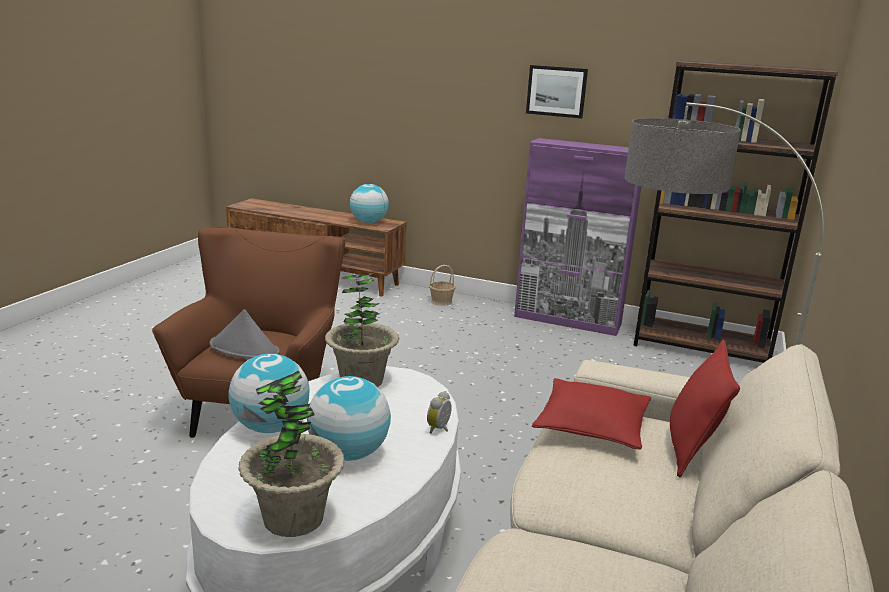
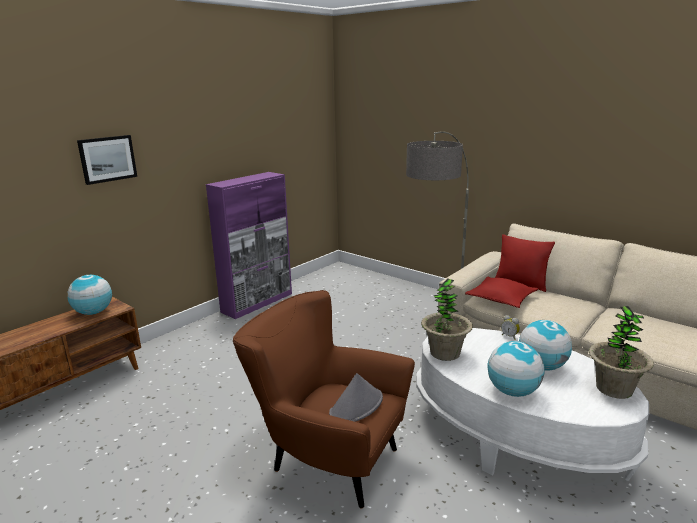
camera: 70 degrees left, 0 degrees up
basket [429,265,456,306] -> none
picture [526,65,588,119] -> picture moved to [77,135,137,185]
brown bookcase [634,60,838,363] -> none

